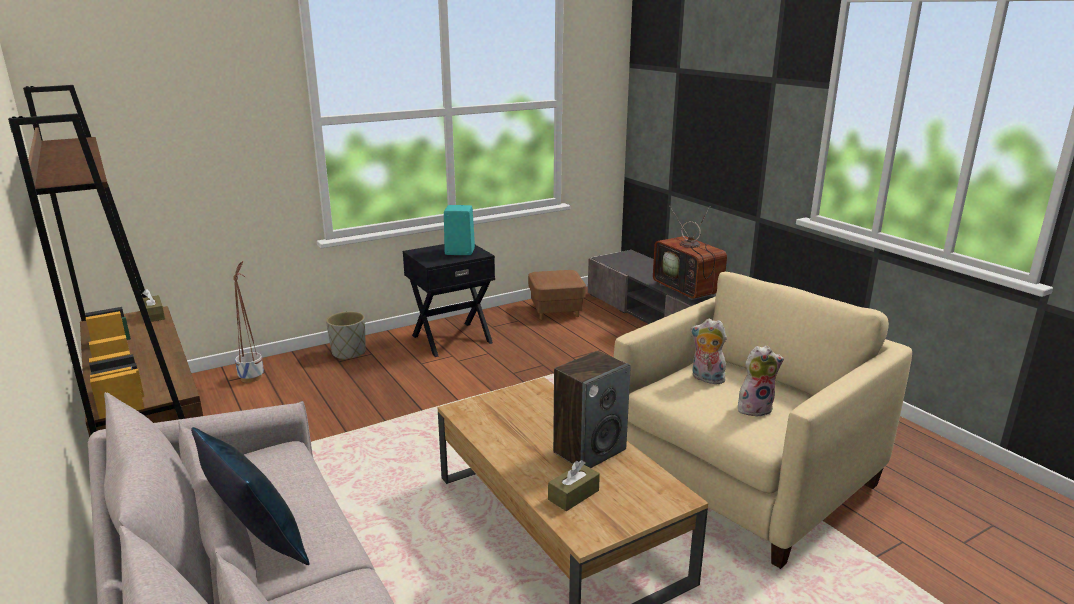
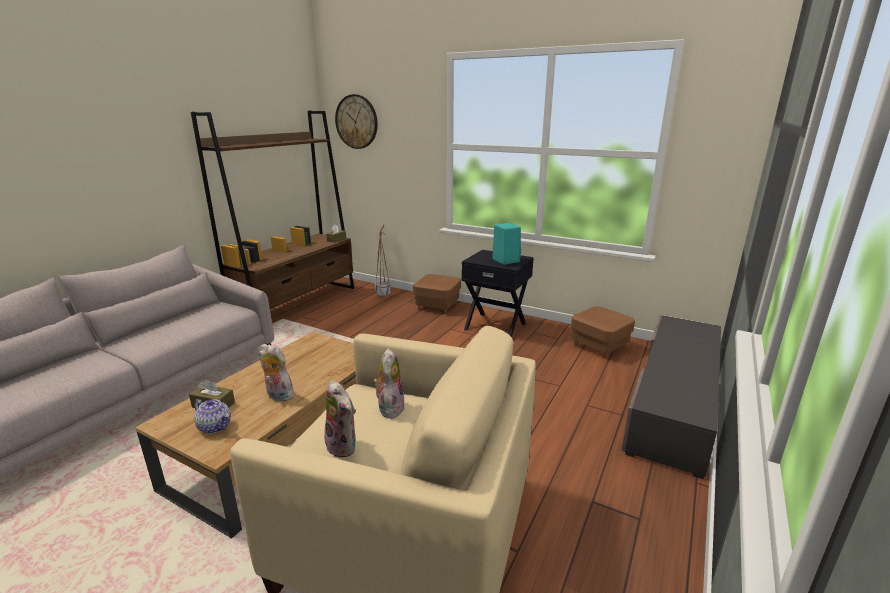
camera: 60 degrees right, 0 degrees up
blue pillow [191,427,309,565] -> none
grey planter [326,311,366,360] -> brown ottoman [413,274,461,314]
speaker [553,351,631,468] -> plush toy [259,345,294,401]
television [653,206,727,300] -> none
none -> teapot [194,399,231,434]
none -> wall clock [335,94,378,149]

